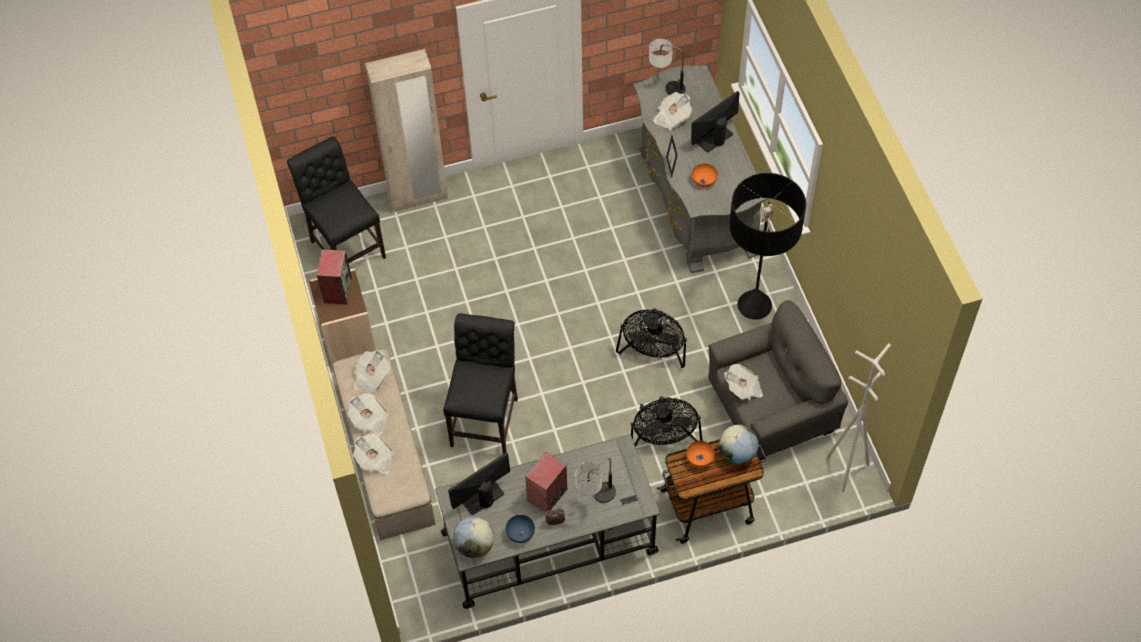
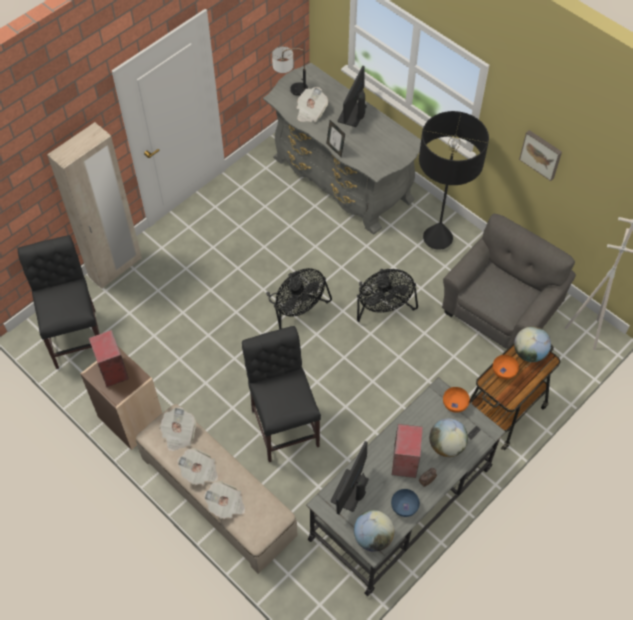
camera: 30 degrees left, 0 degrees up
black chair [287,137,386,263] -> black chair turned 45 degrees clockwise [18,235,99,369]
table lamp [575,458,616,503] -> globe [429,419,468,457]
black fan [631,397,703,447] -> black fan moved to [266,268,332,329]
orange bowl [692,164,718,187] -> orange bowl moved to [443,387,470,413]
newspaper [724,364,763,400] -> none
none -> picture [519,130,562,181]

